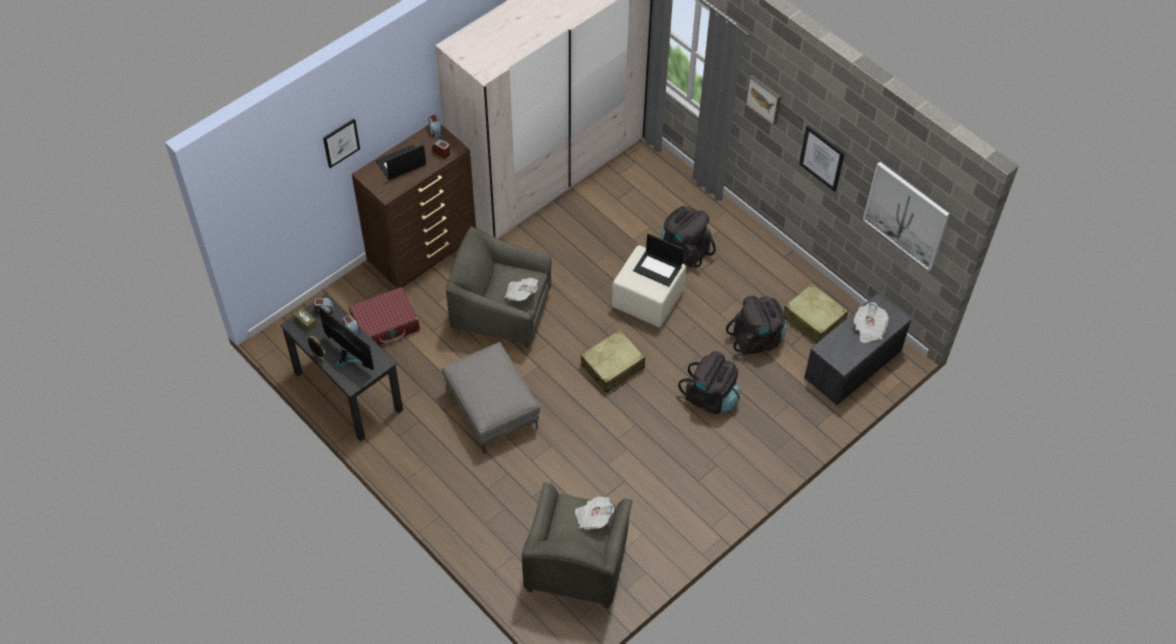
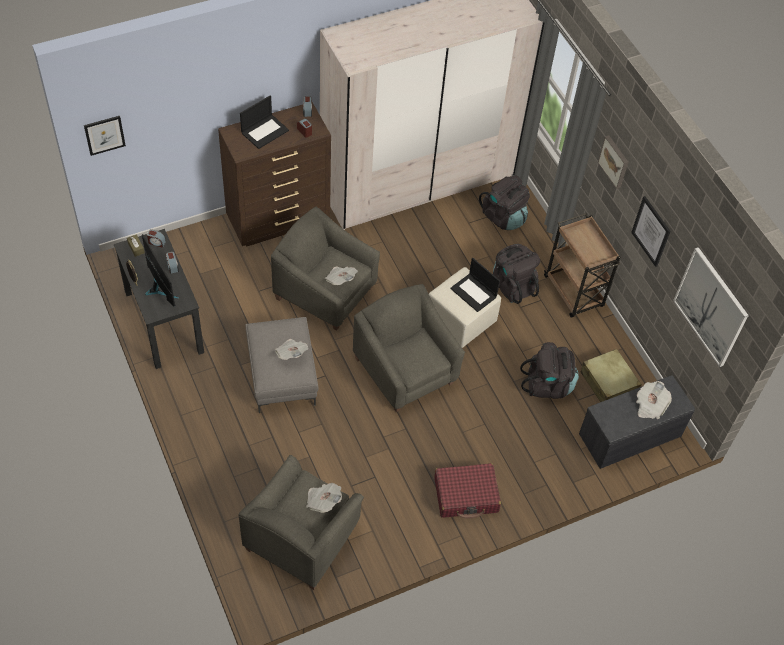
camera: 15 degrees right, 0 degrees up
picture [323,119,360,168] -> picture moved to [84,116,126,156]
red suitcase [349,287,420,345] -> red suitcase moved to [434,463,501,519]
laptop [376,145,426,180] -> laptop turned 150 degrees clockwise [240,96,289,149]
beige suitcase [581,329,645,393] -> grey armchair [353,284,465,412]
black backpack [678,351,740,414] -> black backpack moved to [479,175,530,230]
none -> newspaper [275,339,308,360]
none -> brown cart [544,213,620,318]

